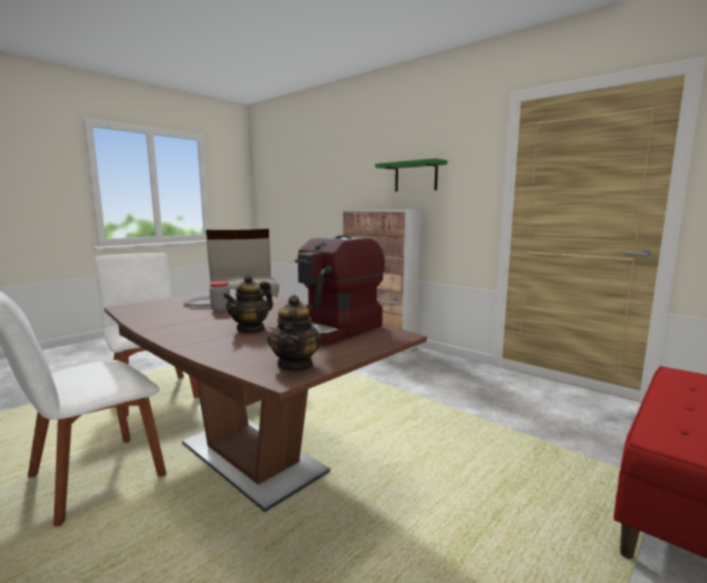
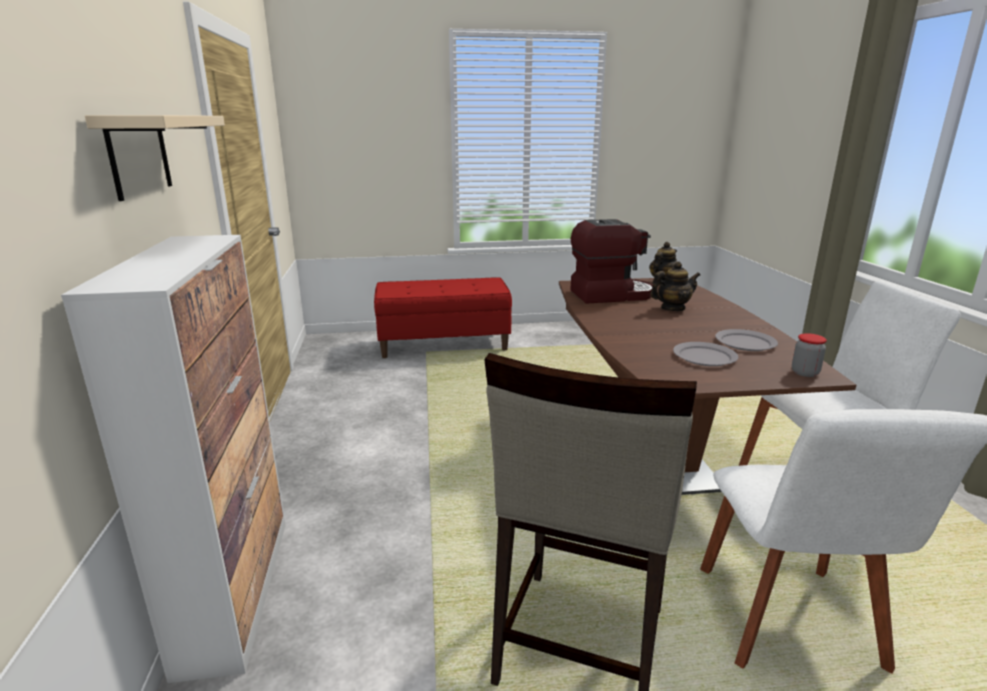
camera: 140 degrees left, 10 degrees up
jar [210,281,230,312] -> jar moved to [792,333,827,377]
green shelf [375,158,447,192] -> beige shelf [85,115,225,201]
none -> grey plate [715,329,778,351]

